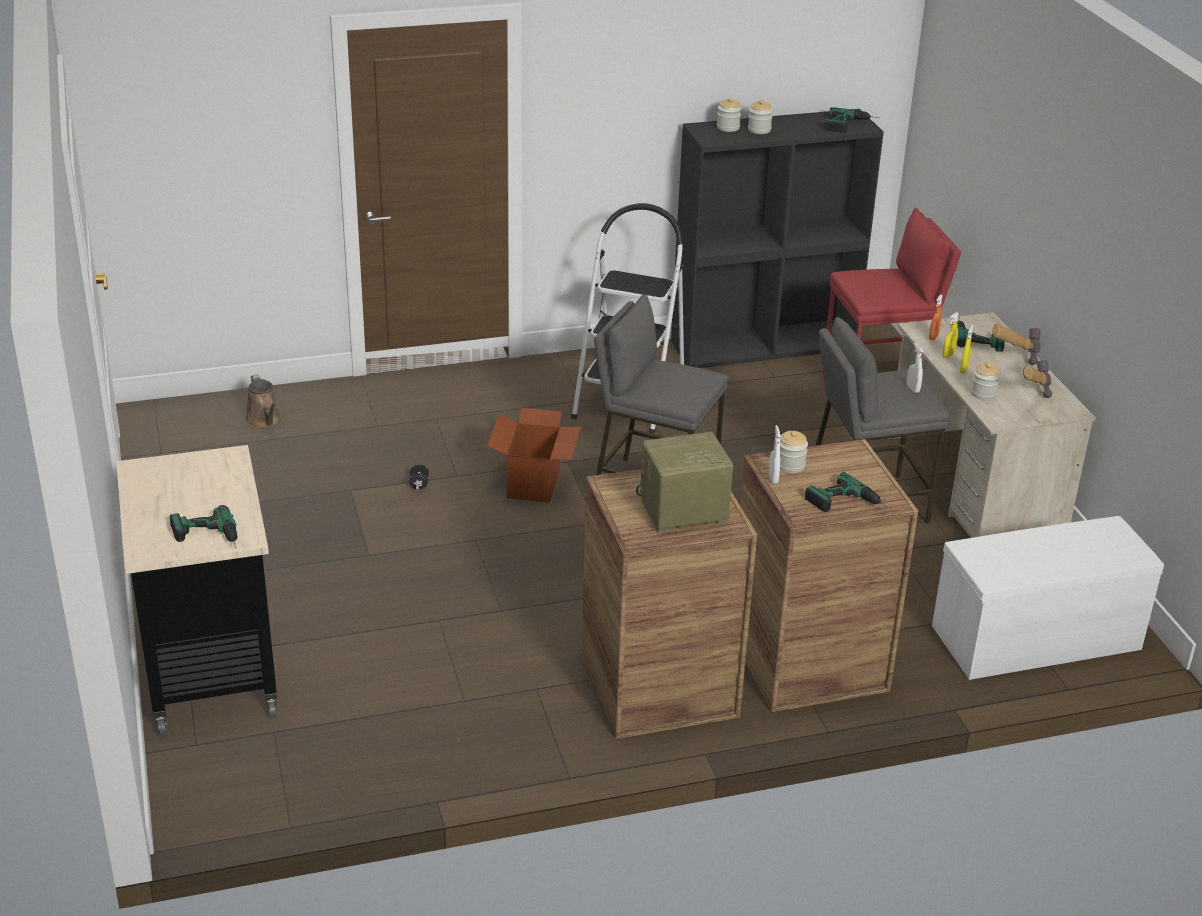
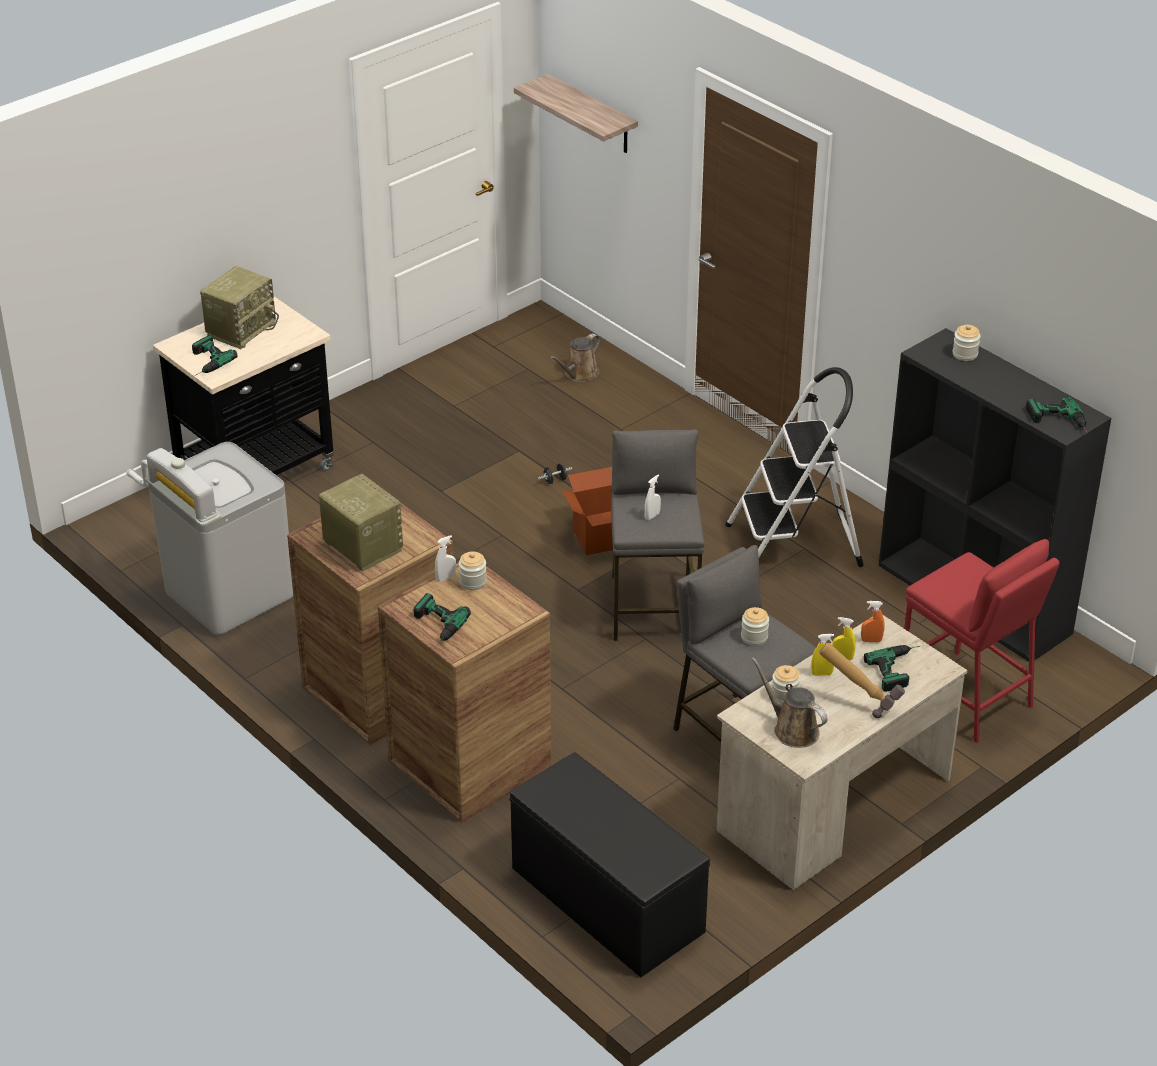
camera: 65 degrees right, 5 degrees up
jar [748,100,773,134] -> jar moved to [741,607,769,646]
white spray bottle [907,343,923,393] -> white spray bottle moved to [645,475,661,520]
white bench [932,516,1164,680] -> black bench [509,752,710,977]
hammer [1023,360,1052,398] -> brown watering can [752,657,827,748]
none -> grey washing machine [126,442,293,634]
none -> radio [200,266,279,349]
none -> shelf [514,74,638,153]

